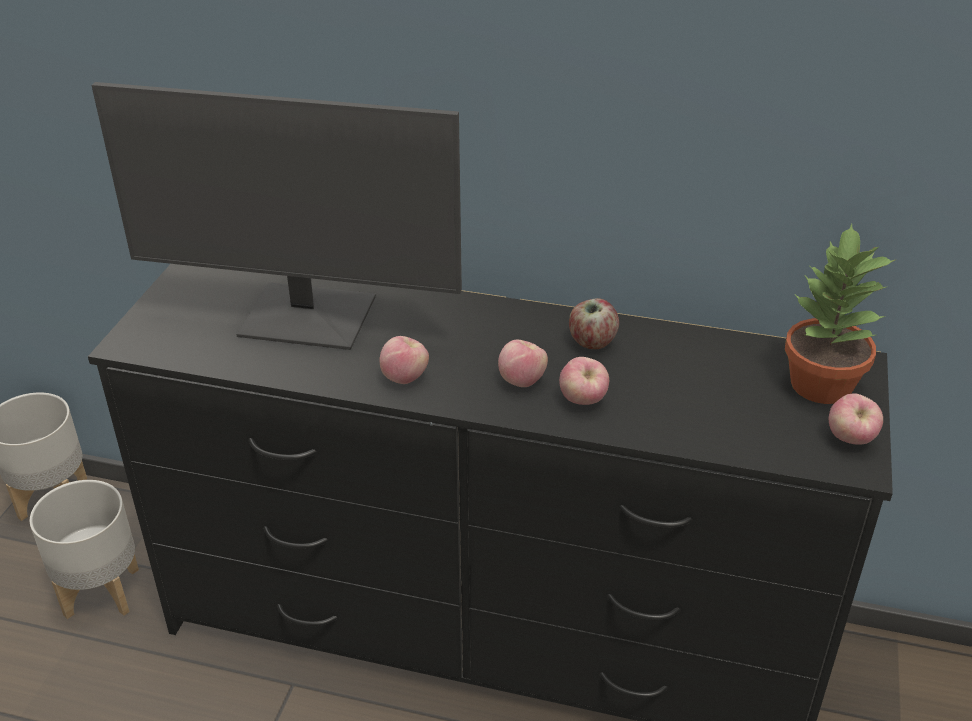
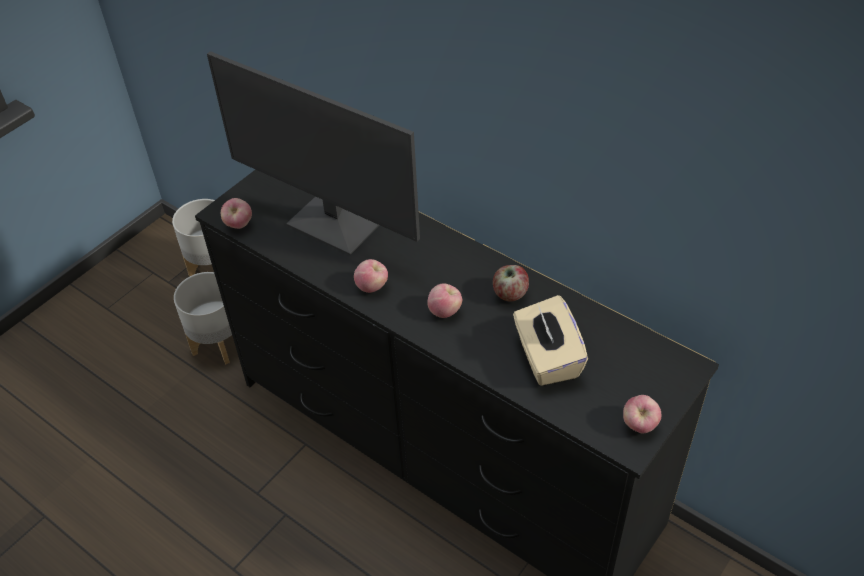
camera: 25 degrees right, 10 degrees up
apple [559,357,609,405] -> apple moved to [221,198,252,229]
potted plant [785,224,897,404] -> none
none -> beige tissue box [513,295,588,386]

